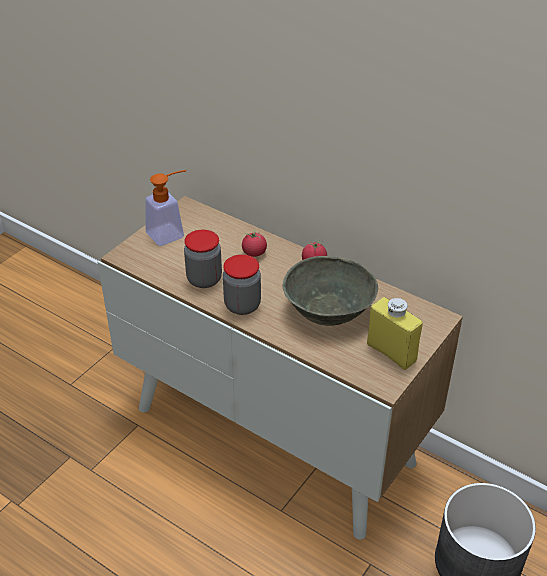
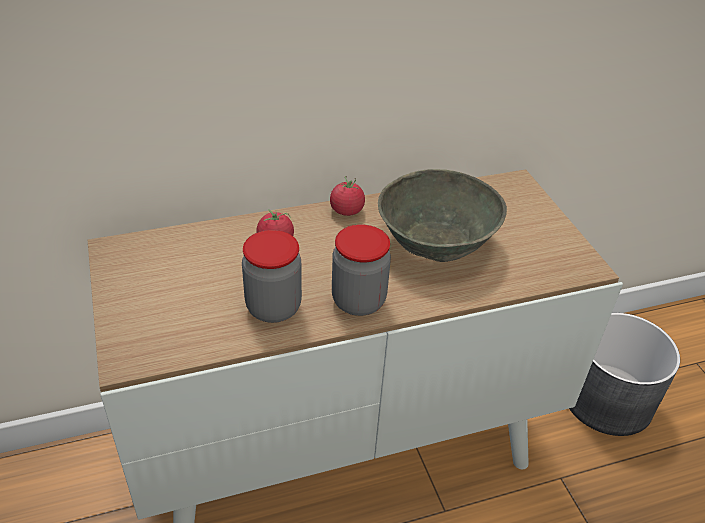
camera: 55 degrees left, 0 degrees up
soap dispenser [145,170,186,246] -> none
yellow bottle [367,297,423,370] -> none

